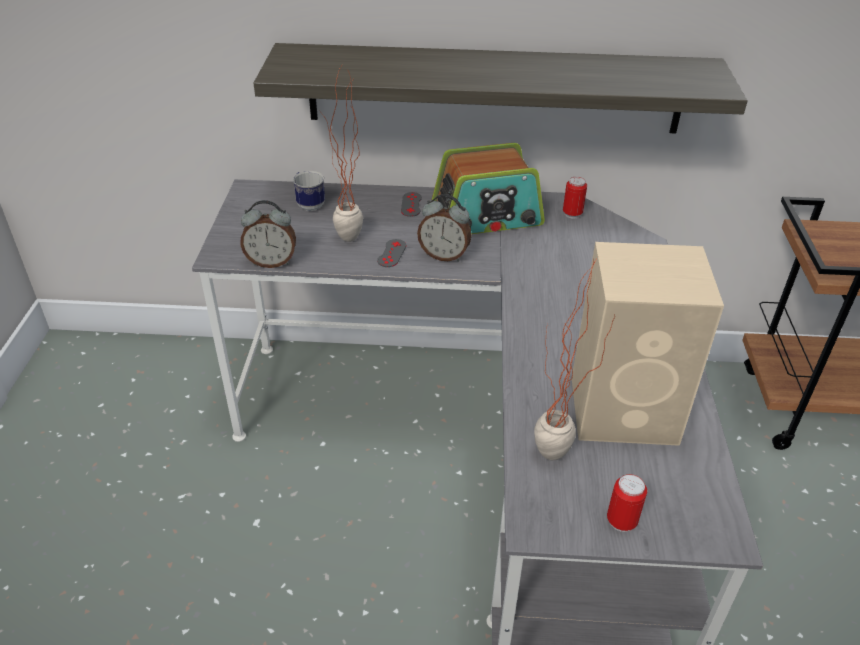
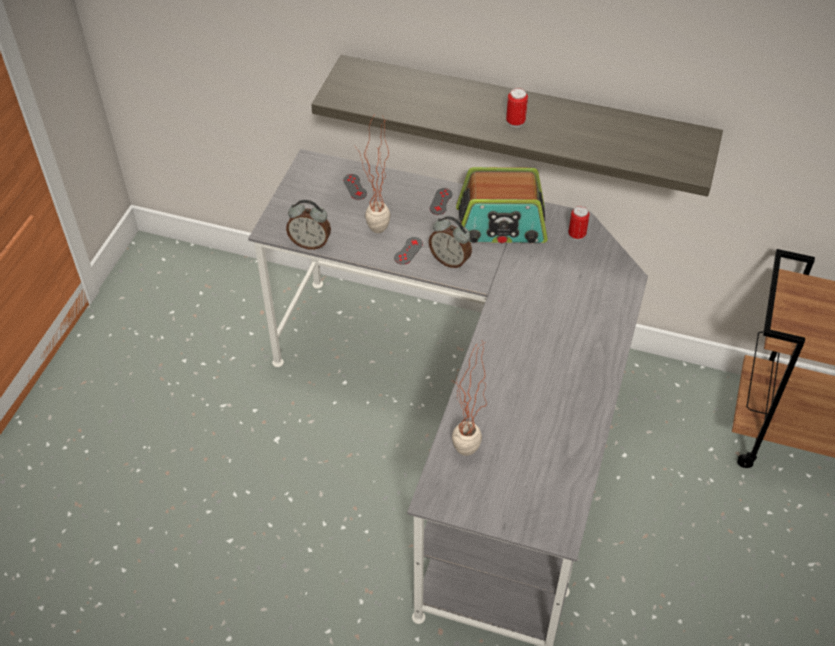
camera: 15 degrees right, 10 degrees up
mug [293,171,325,211] -> grey game controller [343,174,367,200]
beige speaker [572,242,724,446] -> none
can [607,474,647,532] -> can moved to [506,88,528,127]

